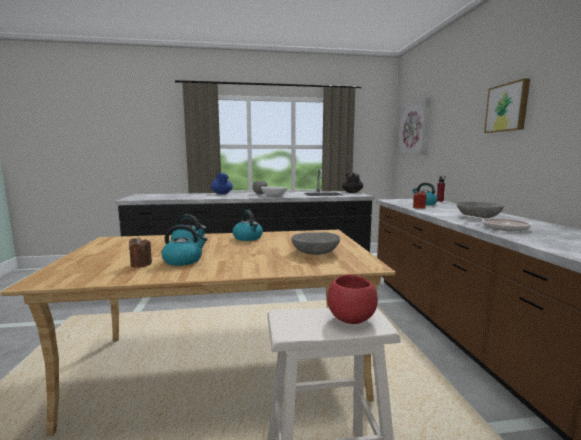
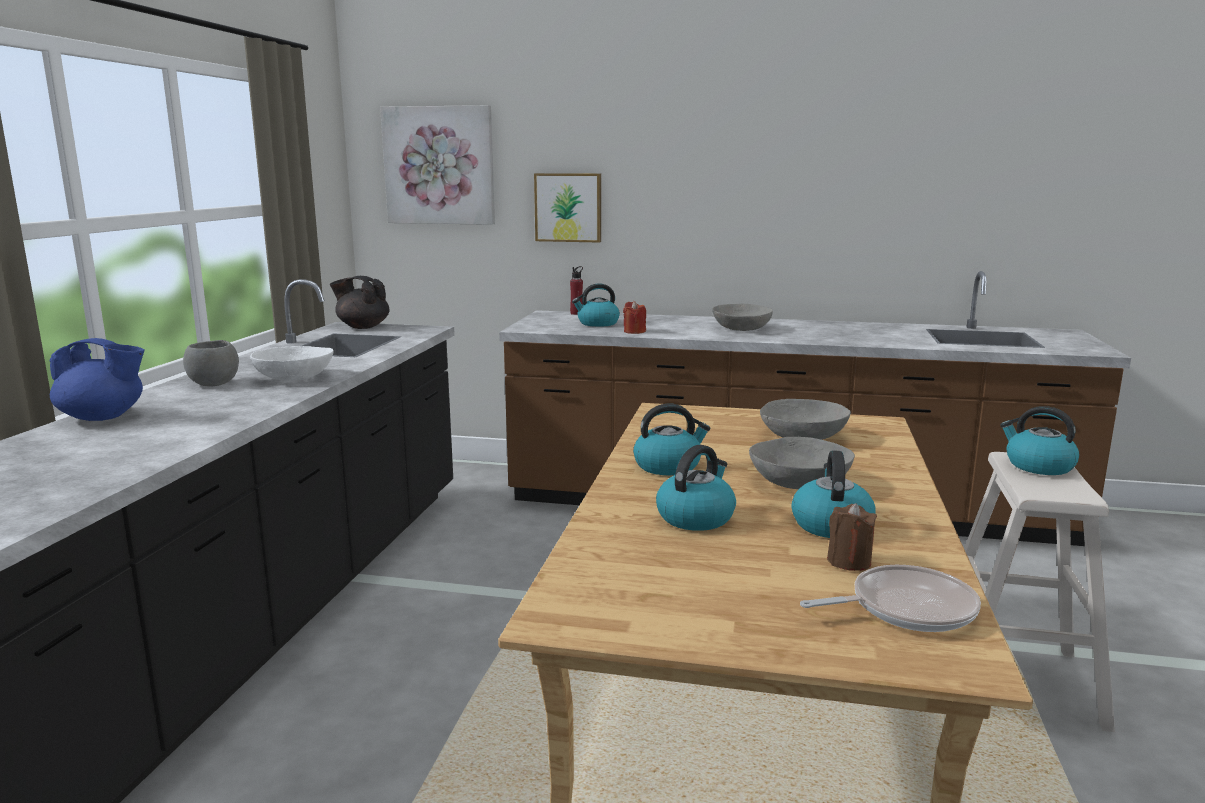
camera: 70 degrees left, 5 degrees up
red bowl [327,275,378,324] -> kettle [1000,406,1079,475]
frying pan [463,215,531,232] -> frying pan moved to [800,565,981,632]
picture [484,78,530,133] -> picture moved to [534,173,601,243]
none -> grey bowl [749,437,855,489]

